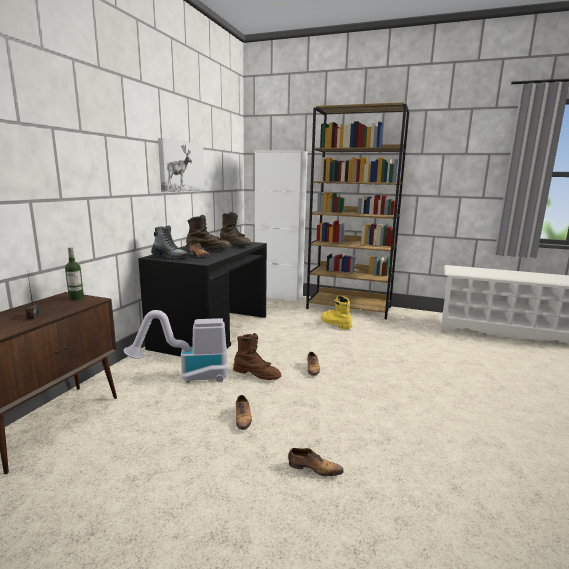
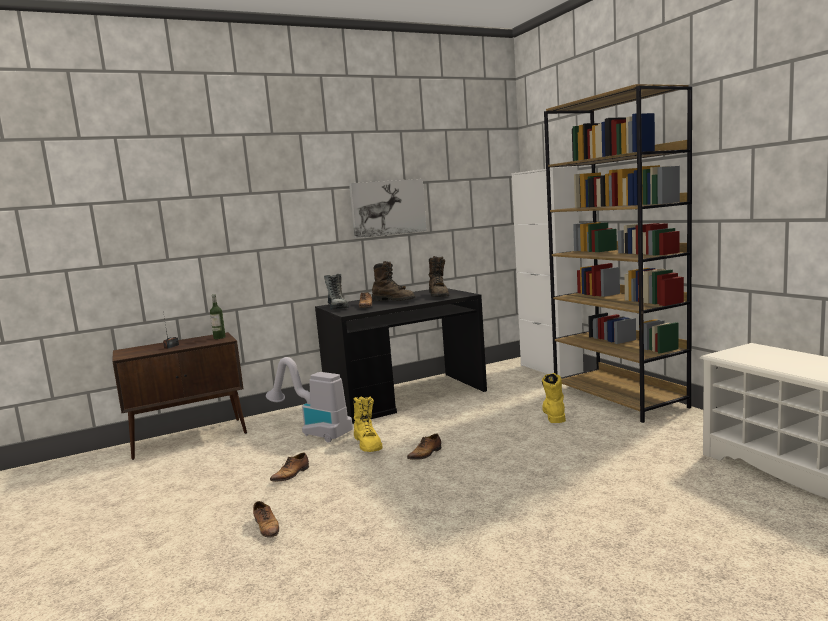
camera: 45 degrees right, 5 degrees down
brown boot [233,333,281,380] -> yellow boot [353,396,383,452]

